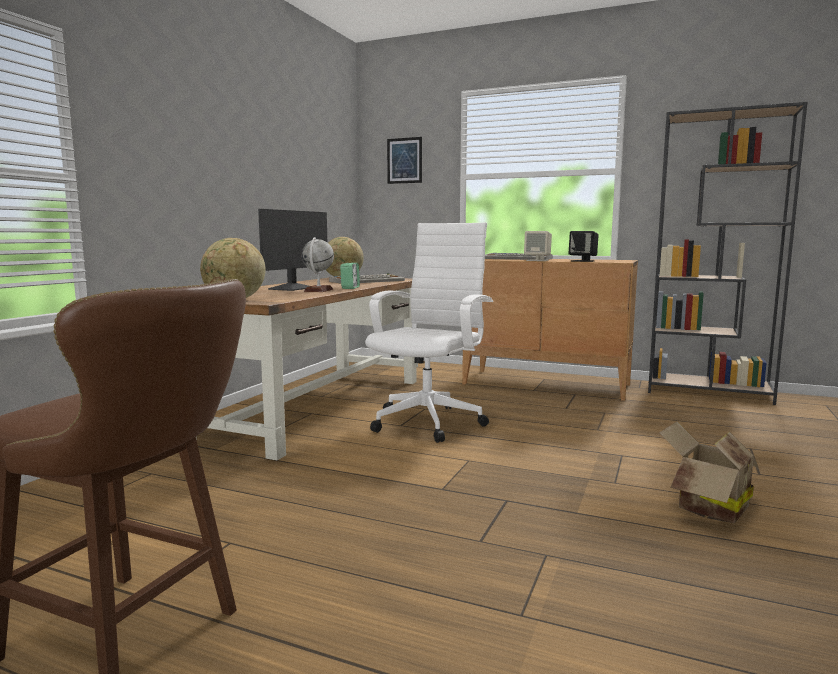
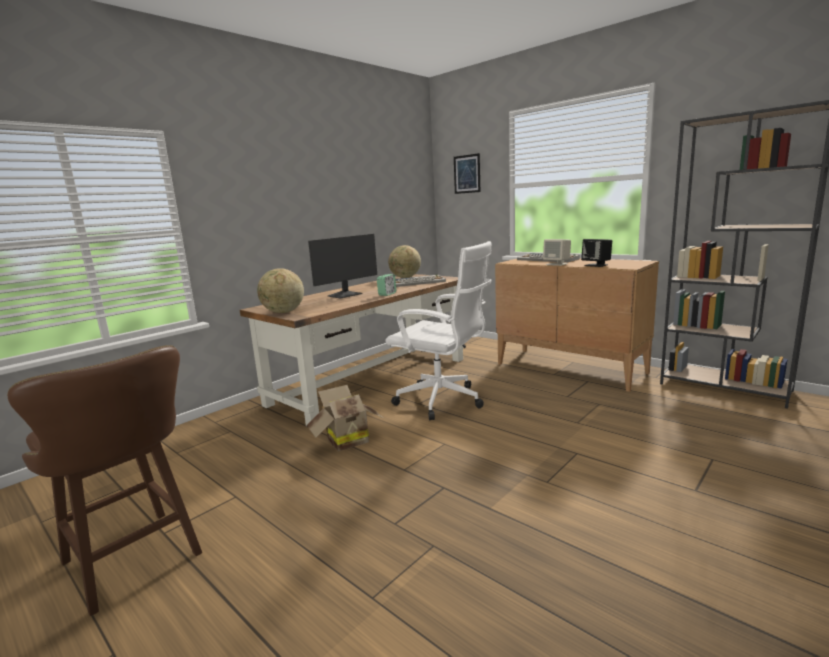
camera: 20 degrees right, 5 degrees up
globe [302,237,334,292] -> none
white office chair [365,222,493,443] -> white office chair turned 75 degrees clockwise [385,241,492,420]
cardboard box [659,422,758,524] -> cardboard box moved to [306,385,385,451]

